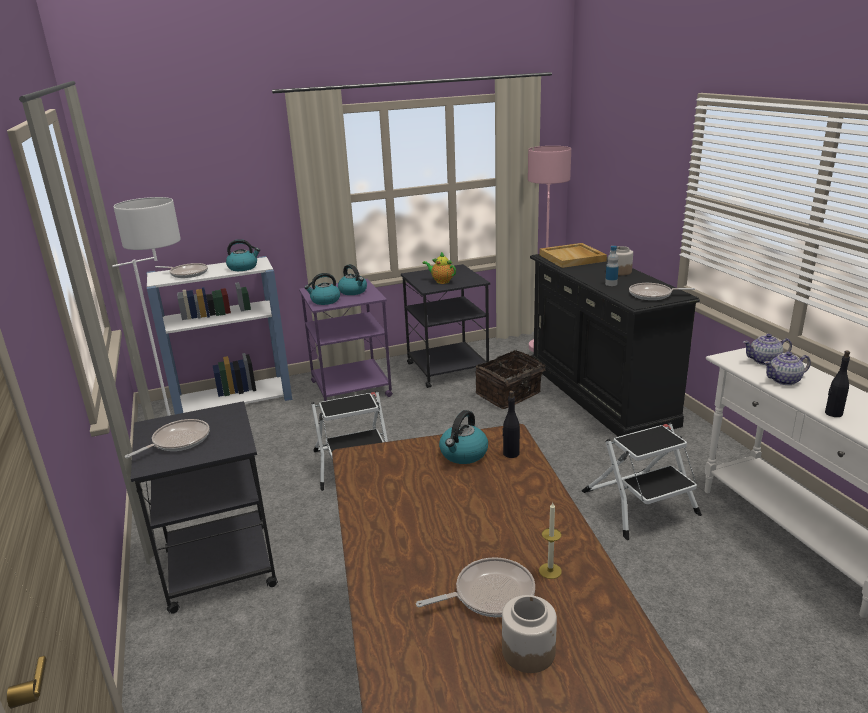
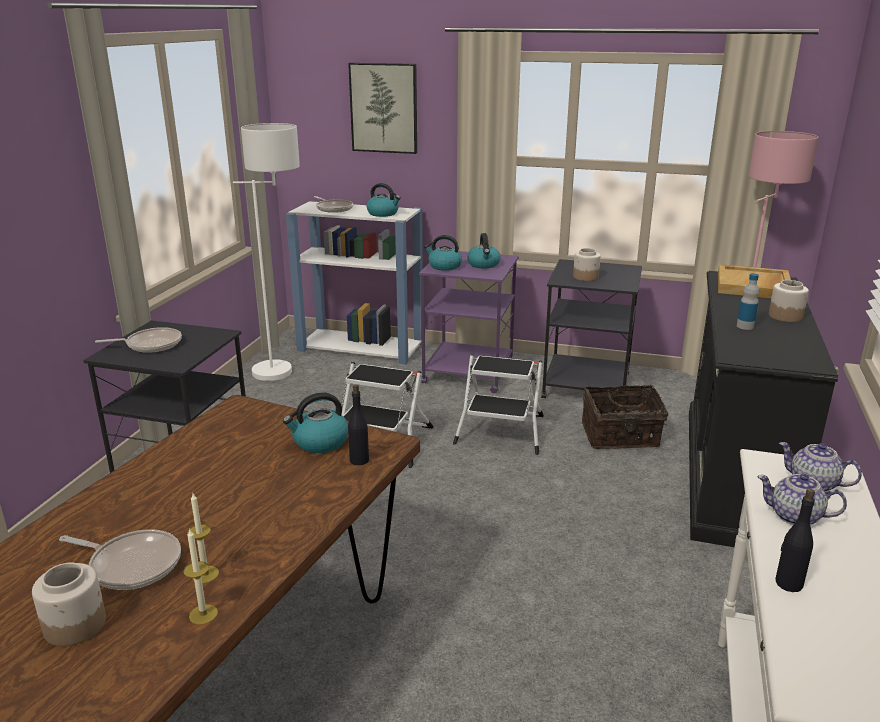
camera: 35 degrees right, 0 degrees up
teapot [422,252,456,284] -> jar [573,248,601,281]
step ladder [582,422,702,540] -> step ladder moved to [453,354,544,455]
frying pan [629,283,695,300] -> none
none -> candle [183,530,218,625]
none -> picture [348,63,417,154]

